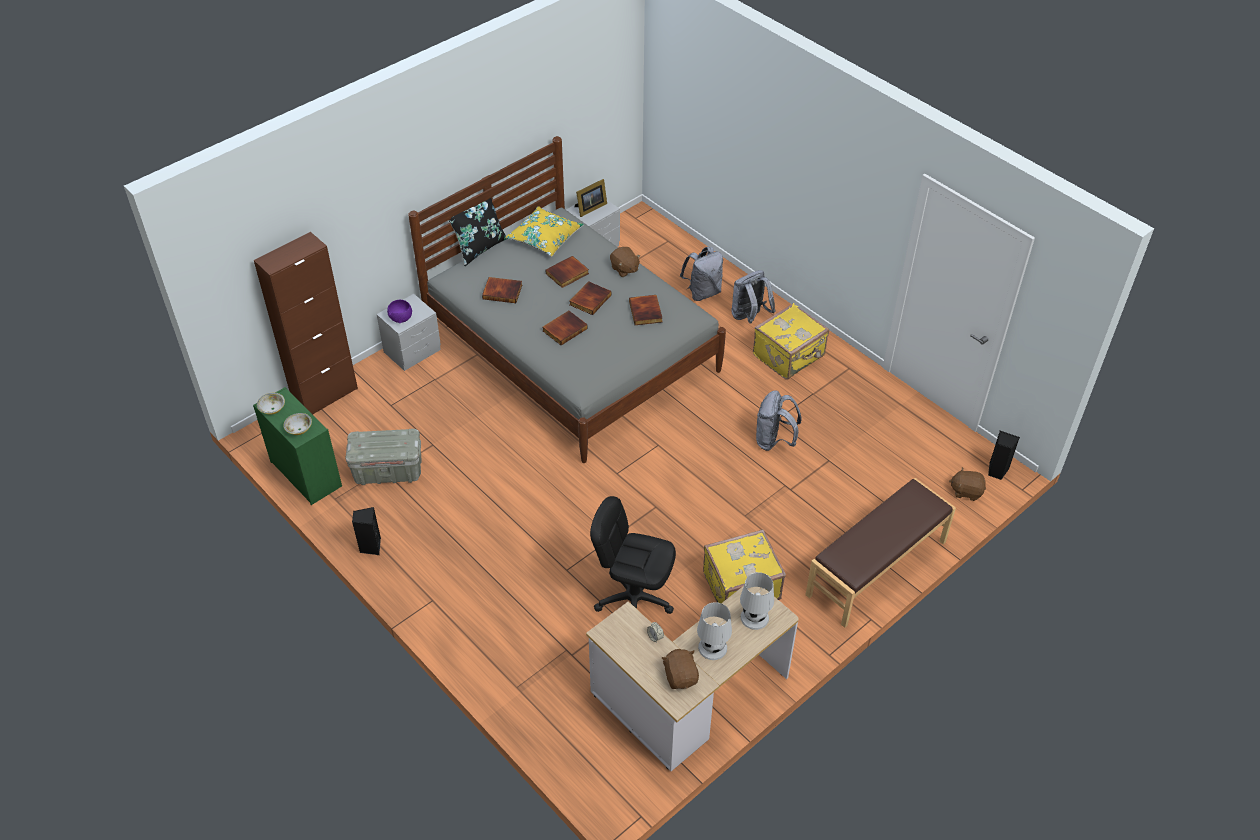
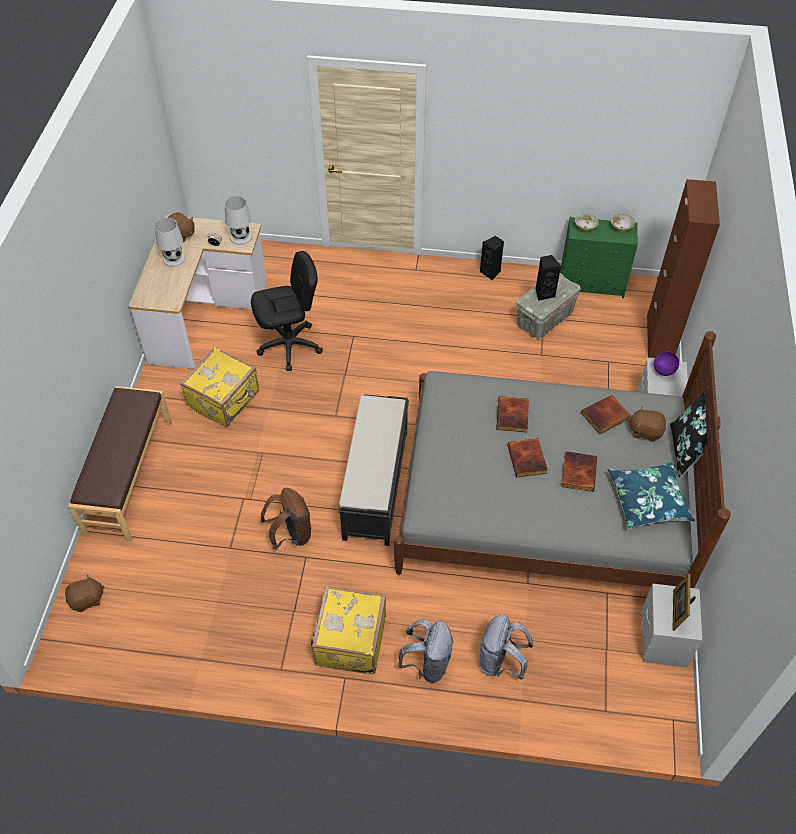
camera: 140 degrees right, 5 degrees up
yellow pillow [505,206,584,257] -> blue pillow [607,462,695,529]
brown plush toy [610,247,641,277] -> brown plush toy moved to [628,406,666,442]
book [629,295,663,325] -> none
white table lamp [740,572,774,630] -> white table lamp moved to [225,196,252,245]
grey backpack [756,390,802,451] -> brown backpack [261,488,312,549]
black speaker [988,430,1020,480] -> black speaker moved to [536,255,561,301]
none -> black bench [338,395,409,546]

